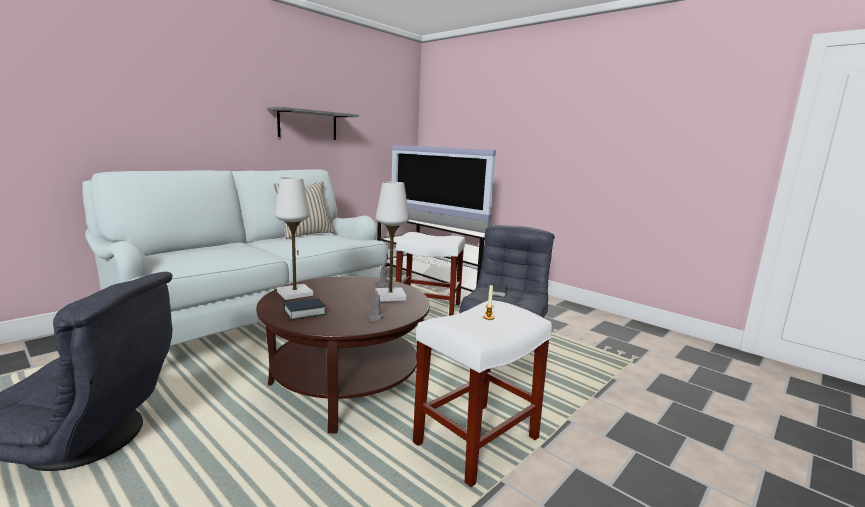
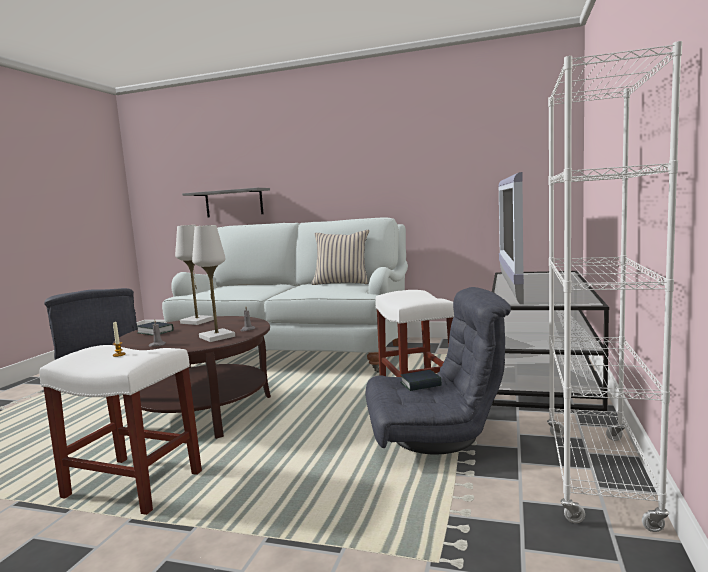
camera: 65 degrees right, 5 degrees down
grey shelf [267,107,359,140] -> grey shelf moved to [182,188,270,218]
none -> white bookcase [547,41,682,532]

